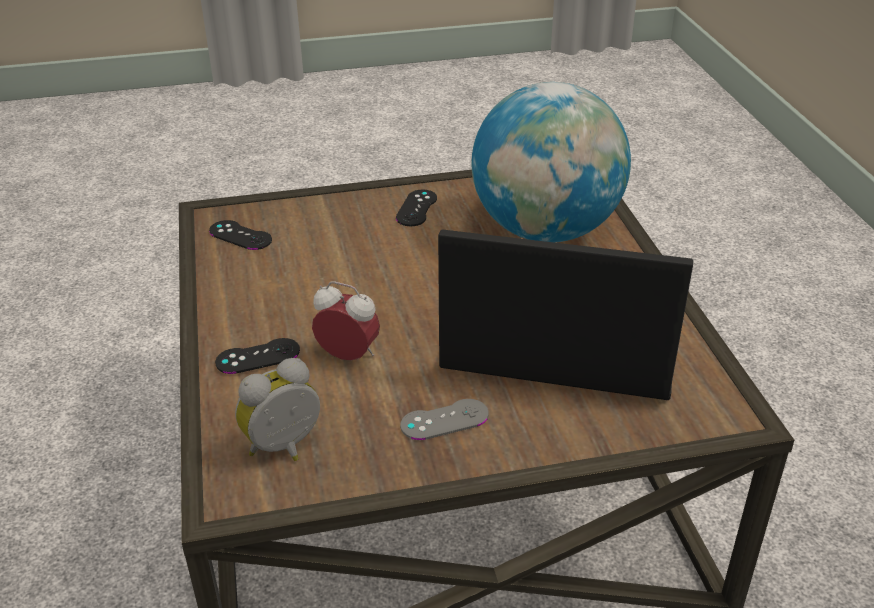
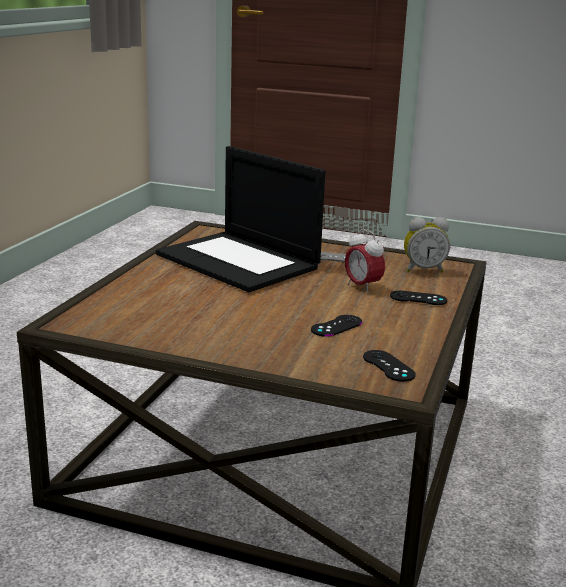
camera: 150 degrees left, 15 degrees down
black game controller [396,190,437,226] -> black game controller moved to [311,315,362,337]
globe [471,82,631,242] -> none

